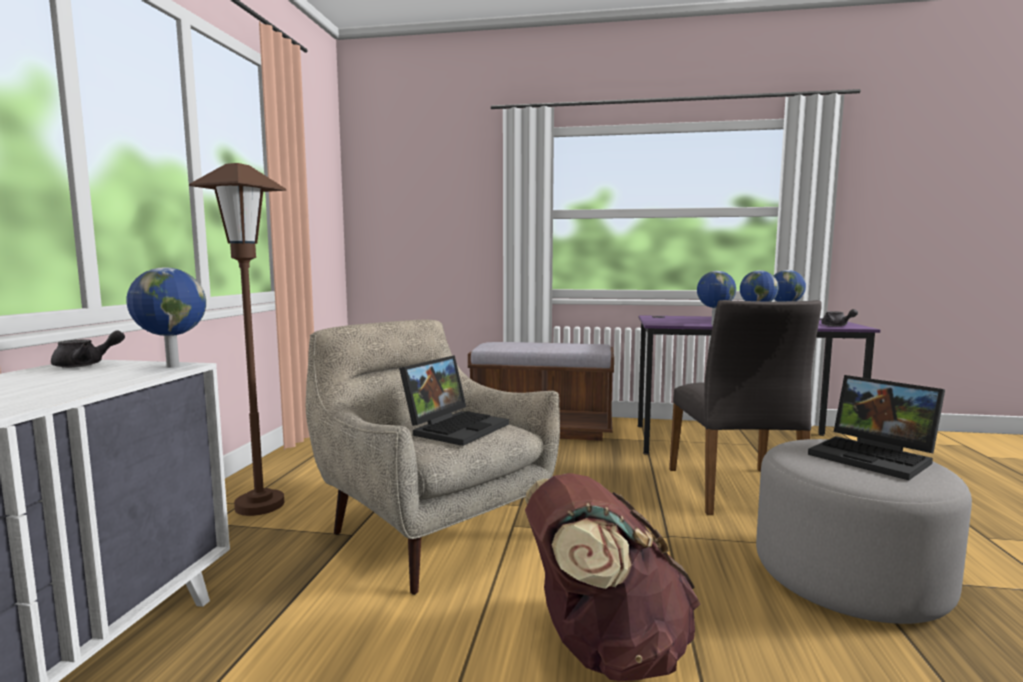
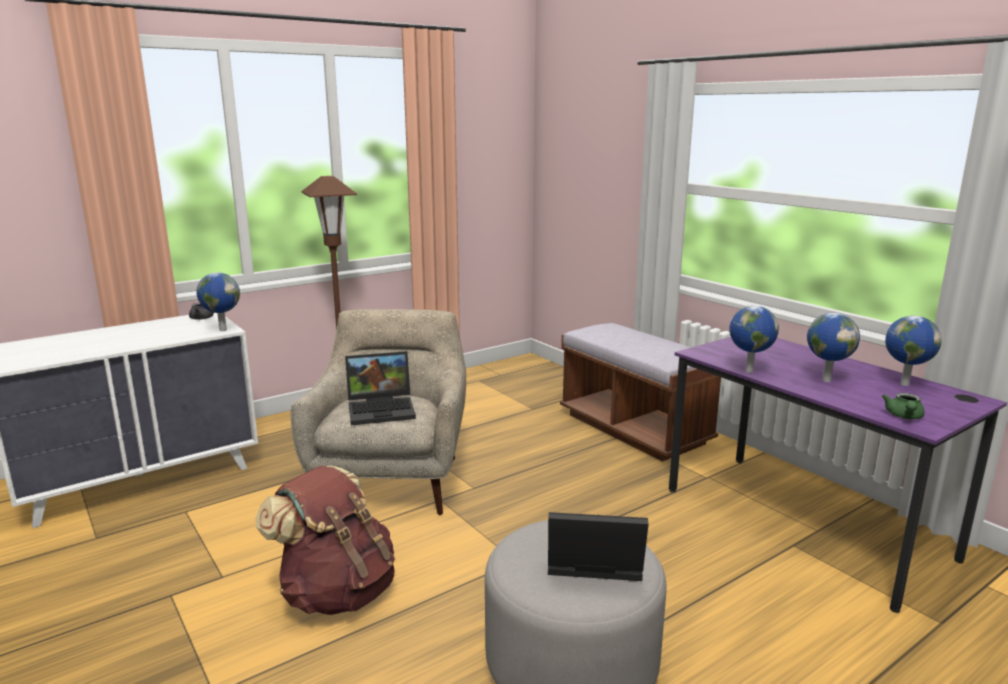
camera: 45 degrees right, 10 degrees up
grey chair [669,300,822,515] -> none
laptop [808,375,945,480] -> laptop turned 90 degrees clockwise [548,512,648,581]
grey teapot [821,309,858,326] -> green teapot [882,393,925,419]

